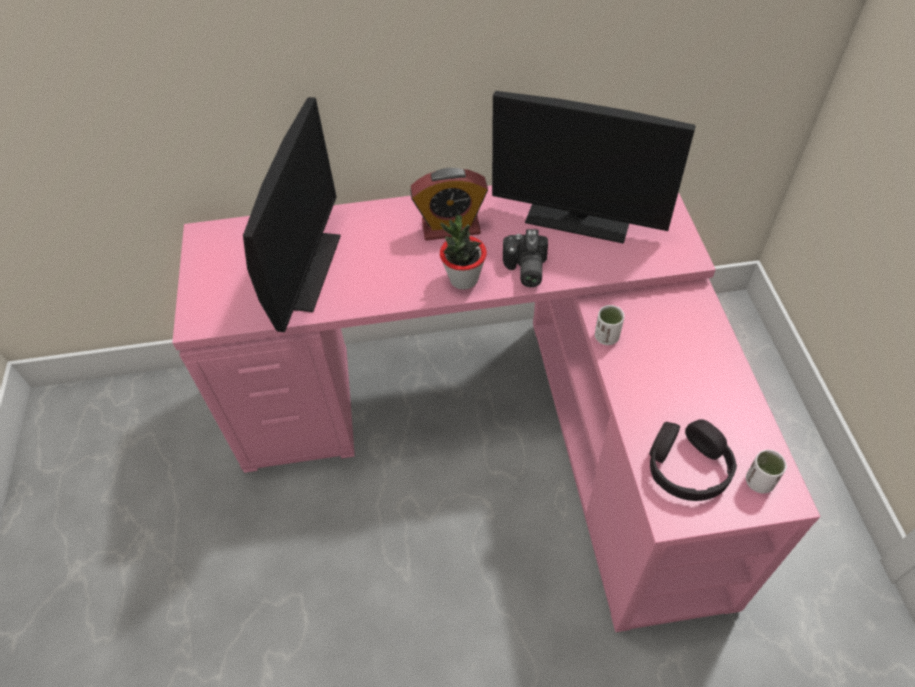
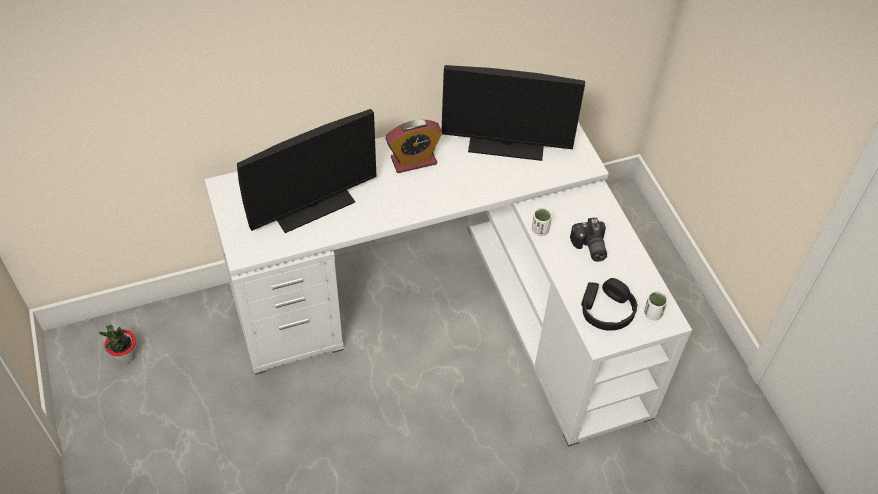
camera: 15 degrees left, 0 degrees up
pink desk [172,185,820,632] -> white desk [204,122,692,447]
monitor [243,97,341,332] -> monitor turned 60 degrees clockwise [237,109,376,233]
potted plant [440,215,487,290] -> potted plant moved to [99,325,136,364]
camera [503,229,548,287] -> camera moved to [570,218,607,262]

